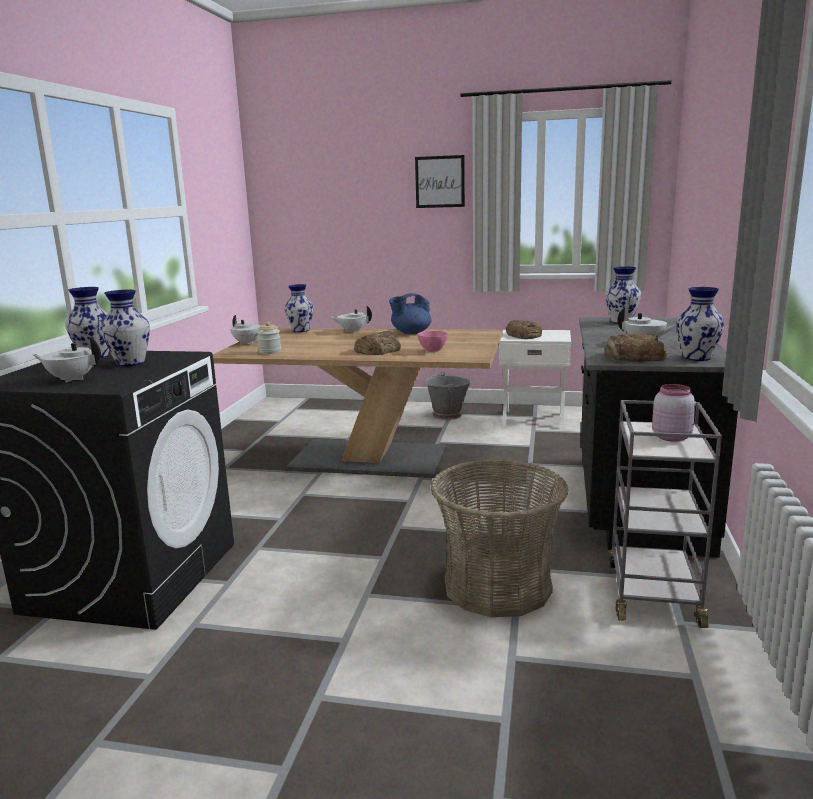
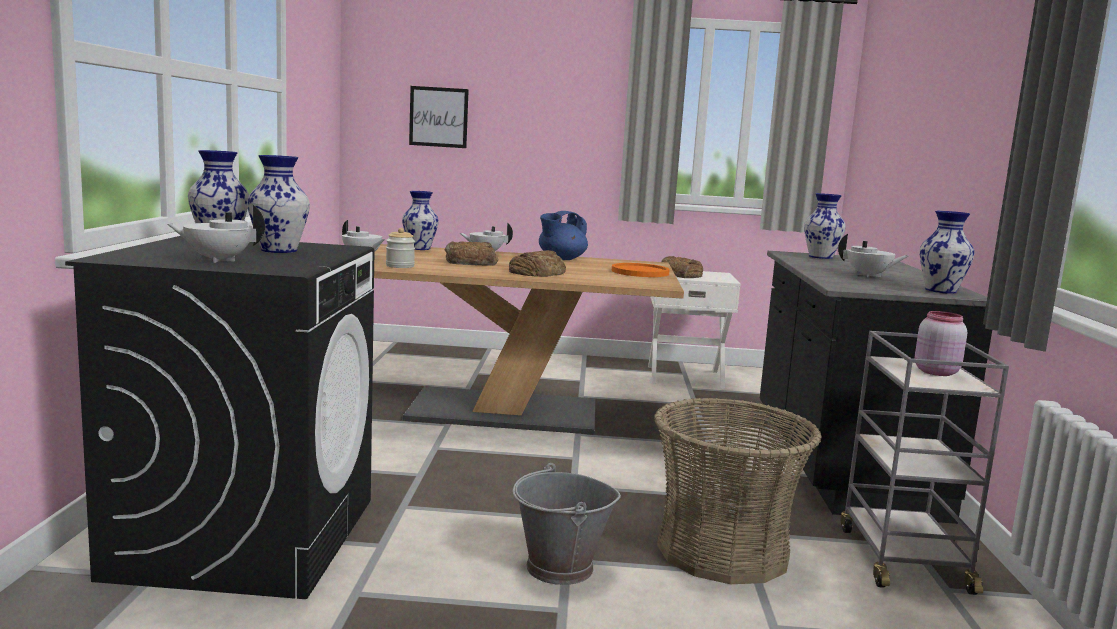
camera: 10 degrees left, 5 degrees down
picture [415,155,465,208] -> picture moved to [409,86,469,148]
pink bowl [417,331,448,352] -> none
grey bucket [424,371,471,420] -> grey bucket moved to [512,463,621,585]
bread [604,334,668,362] -> bread moved to [445,241,498,266]
none -> orange plate [612,263,670,277]

